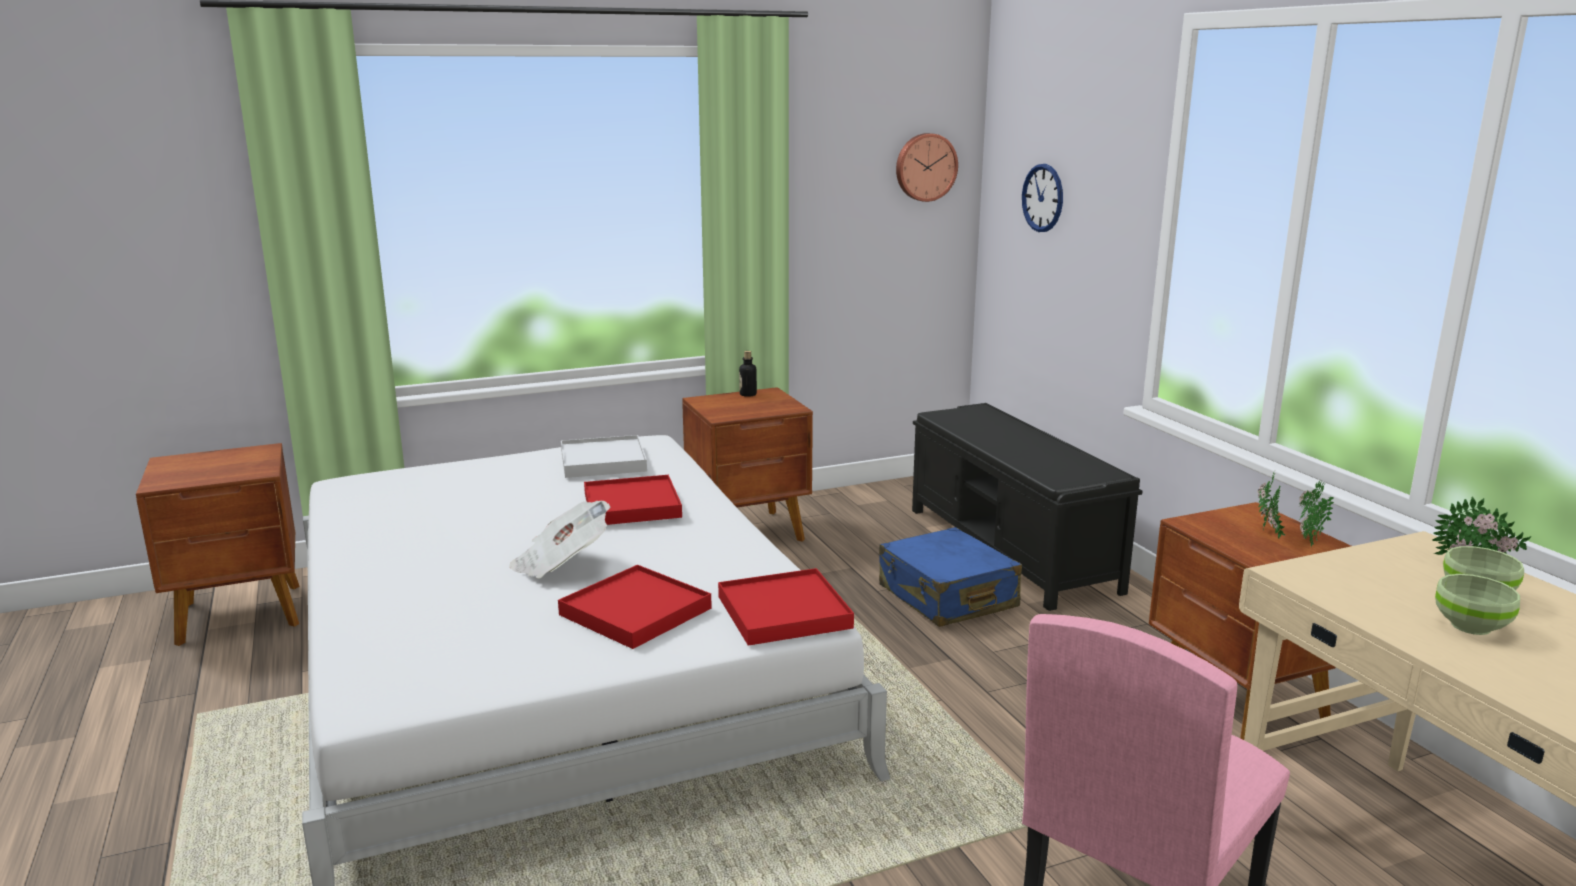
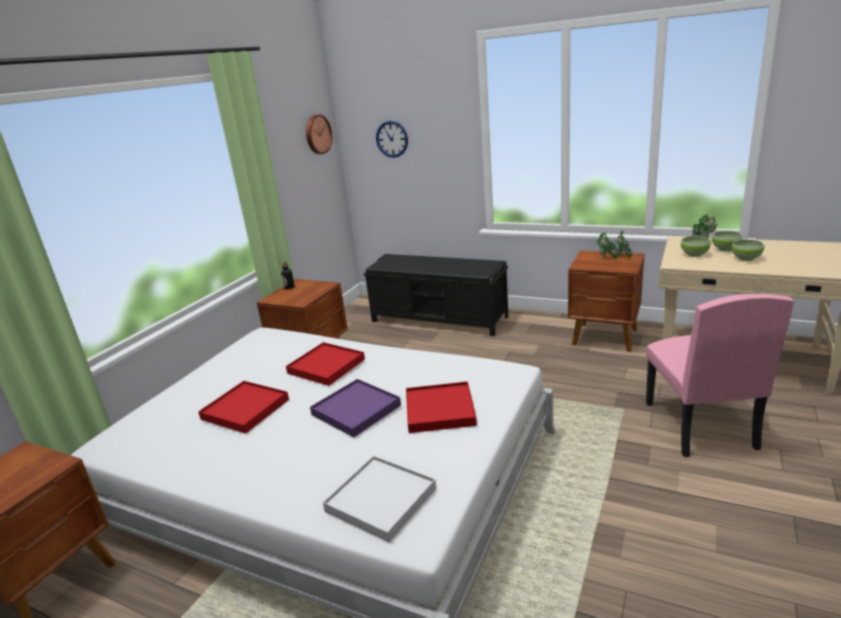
camera: 40 degrees left, 5 degrees up
newspaper [509,501,611,579] -> purple tray [310,379,401,437]
white tray [561,435,647,478] -> white tray moved to [323,456,436,542]
red tray [718,568,854,646] -> red tray moved to [198,381,289,434]
blue suitcase [879,527,1022,627] -> none
none -> green bowl [681,236,711,257]

